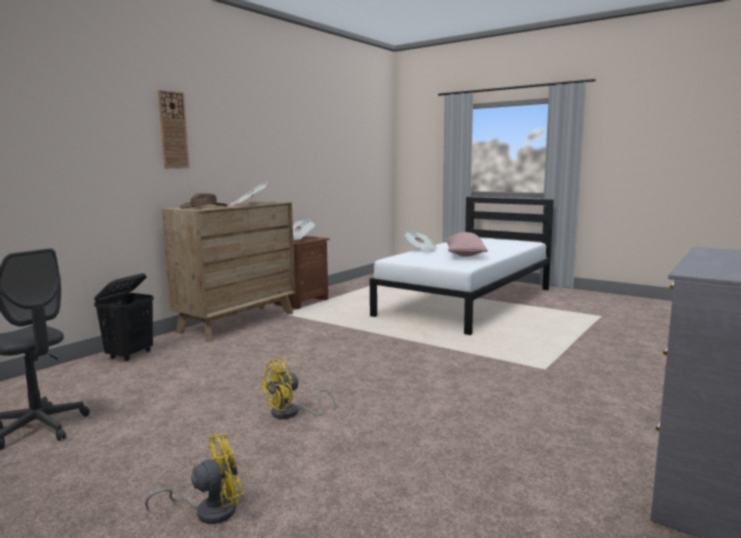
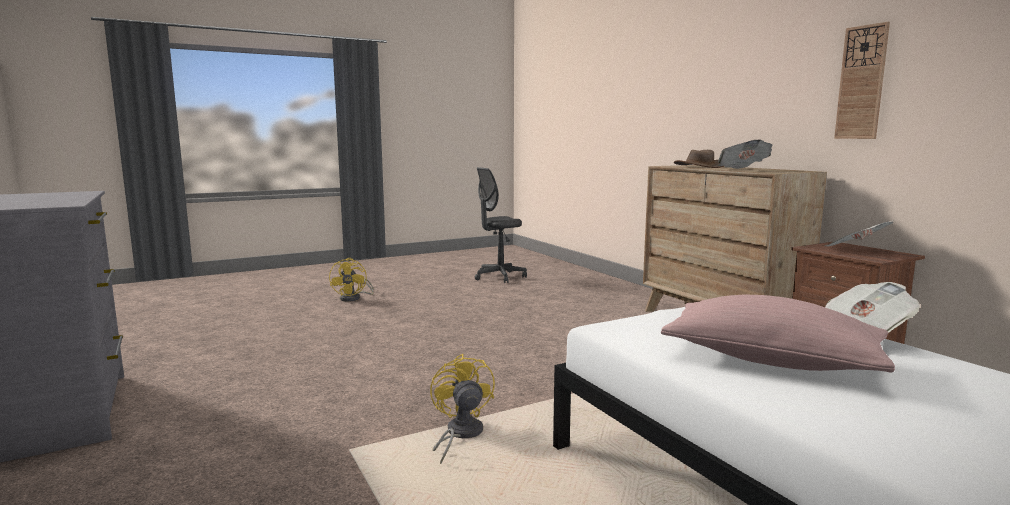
camera: 115 degrees right, 0 degrees up
black laundry basket [94,273,154,361] -> none
wall clock [158,90,190,169] -> wall clock moved to [834,22,890,139]
yellow fan [260,358,335,419] -> yellow fan moved to [430,353,495,464]

